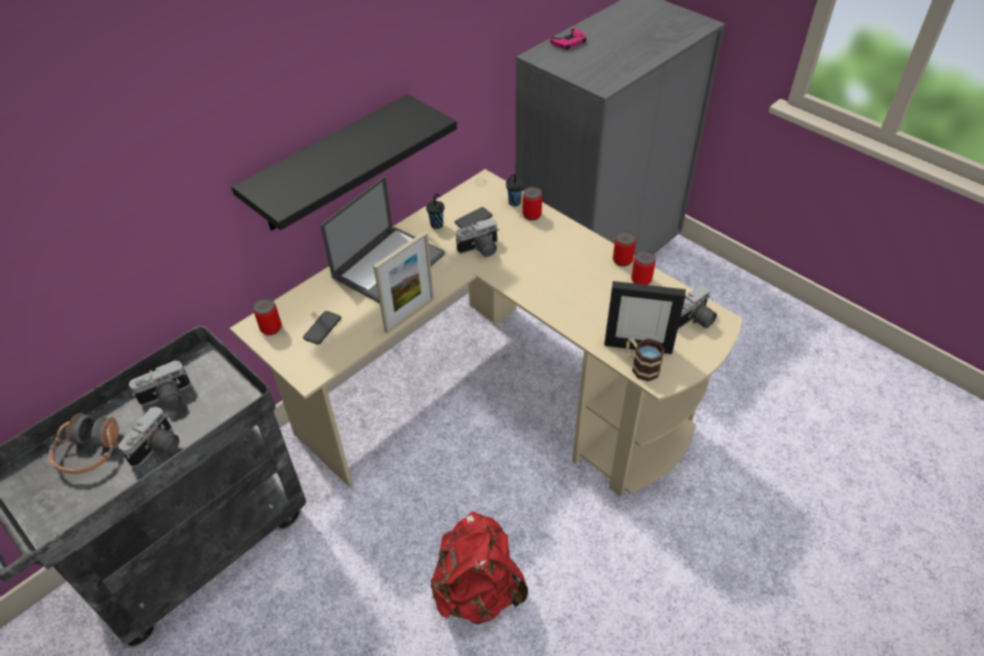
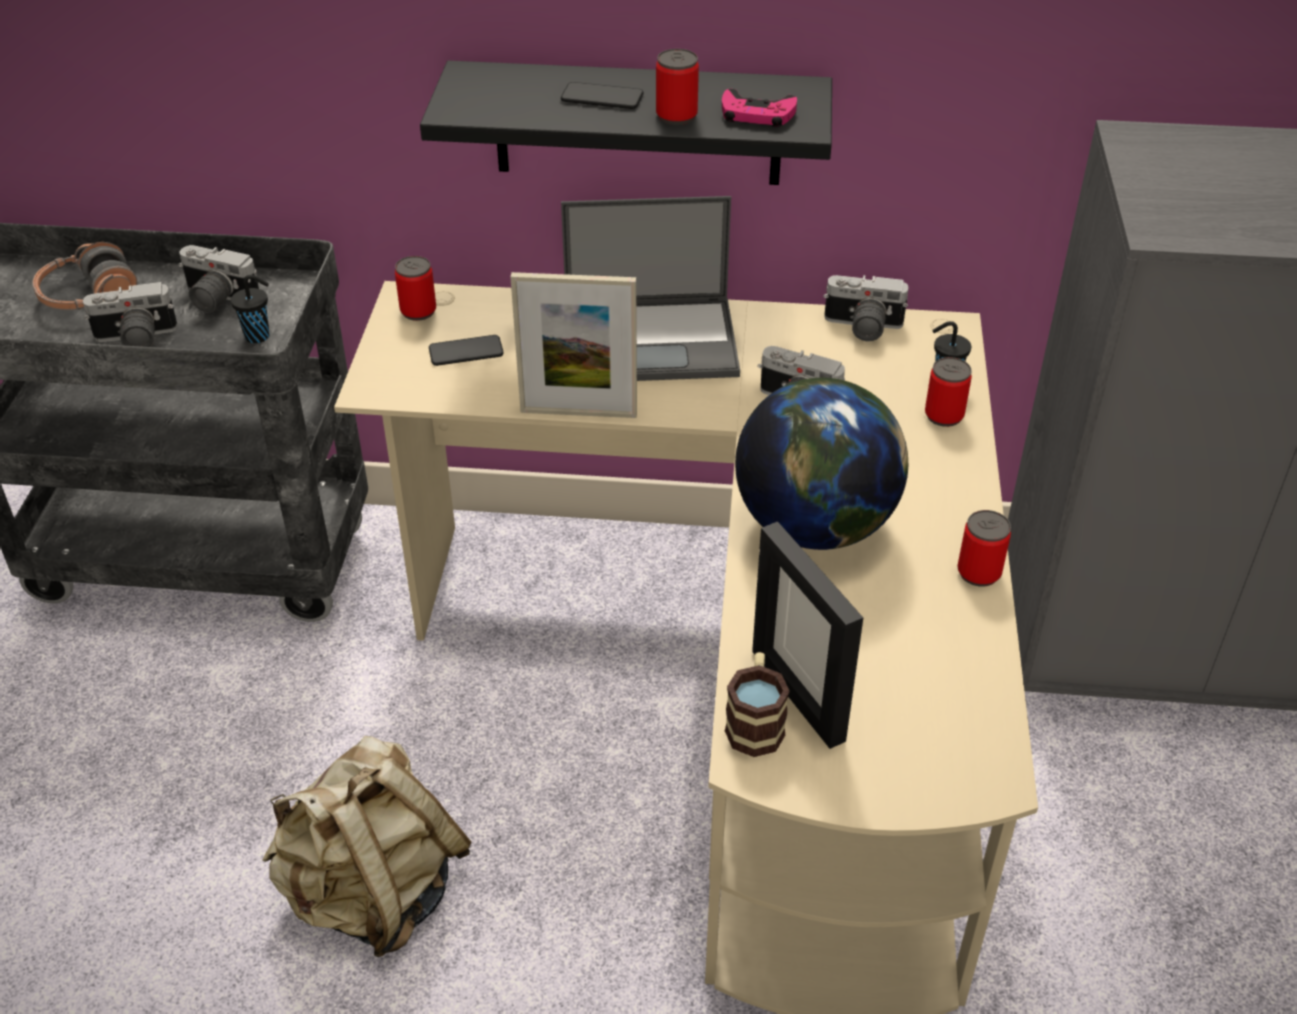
camera: 50 degrees right, 5 degrees down
black cup [426,193,444,229] -> black cup moved to [231,275,270,343]
red backpack [431,511,528,624] -> beige backpack [263,736,472,957]
phone [455,207,492,228] -> phone moved to [561,82,644,109]
pink game controller [550,28,586,50] -> pink game controller moved to [722,88,797,127]
can [631,250,656,285] -> can moved to [656,49,699,125]
camera [678,285,717,329] -> camera moved to [823,275,908,342]
none -> globe [735,378,909,550]

